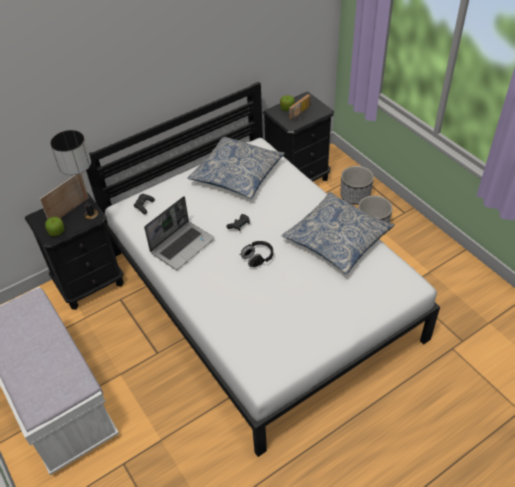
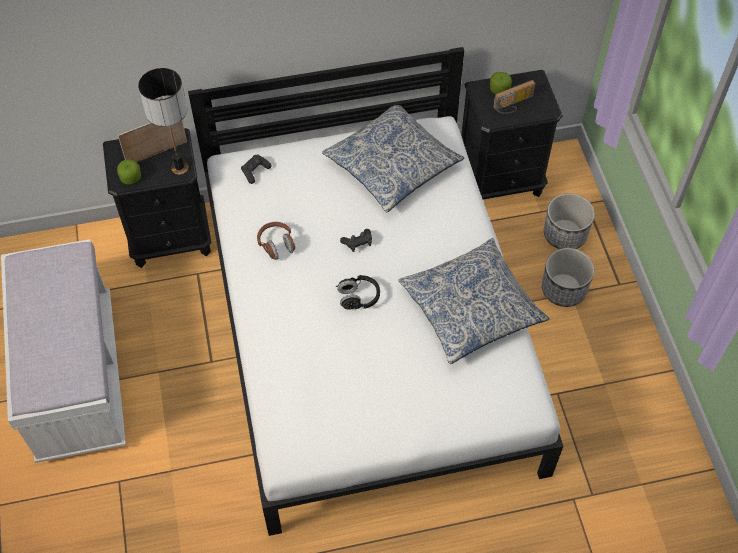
camera: 20 degrees right, 10 degrees up
laptop [144,196,215,270] -> brown headphones [257,222,295,260]

